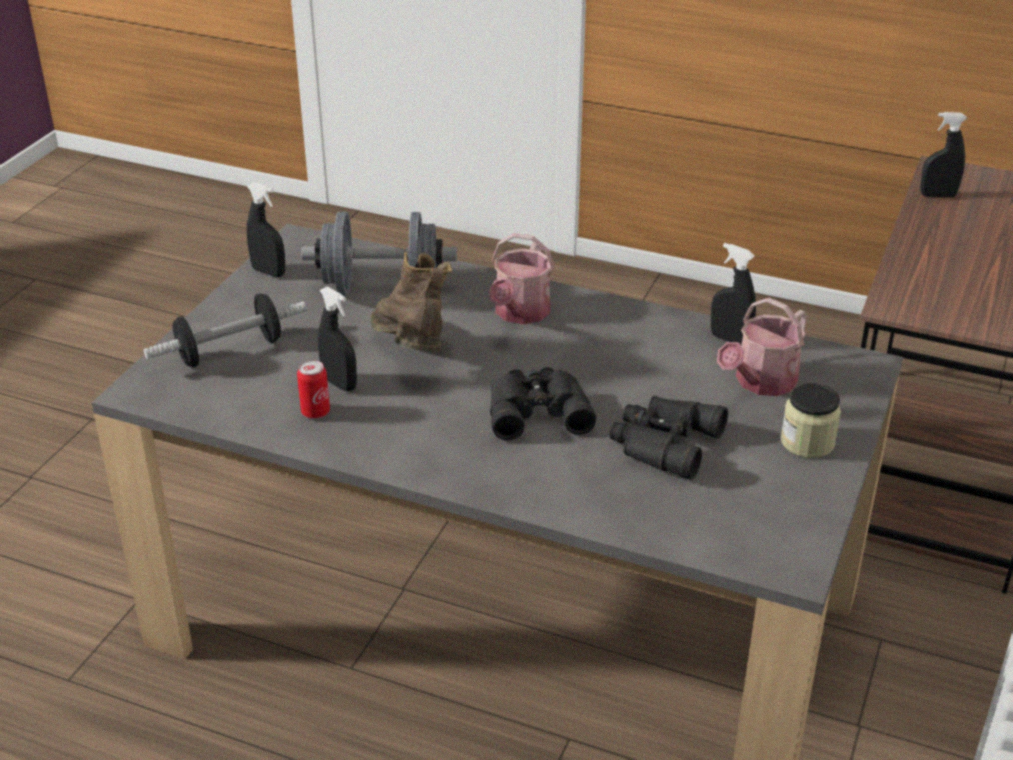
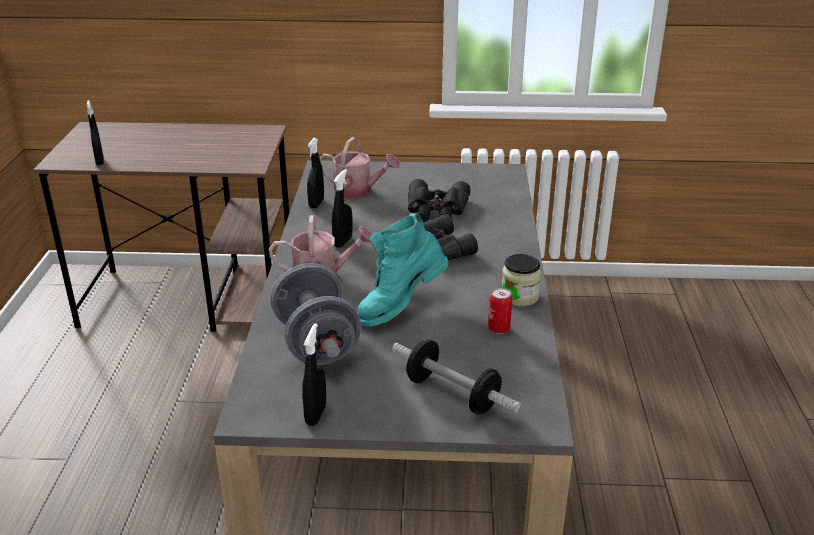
camera: 110 degrees left, 5 degrees down
black spray bottle [318,287,357,391] -> black spray bottle moved to [332,169,353,248]
brown boot [370,252,452,352] -> turquoise boot [358,214,449,327]
jar [781,383,841,458] -> jar moved to [501,254,541,306]

